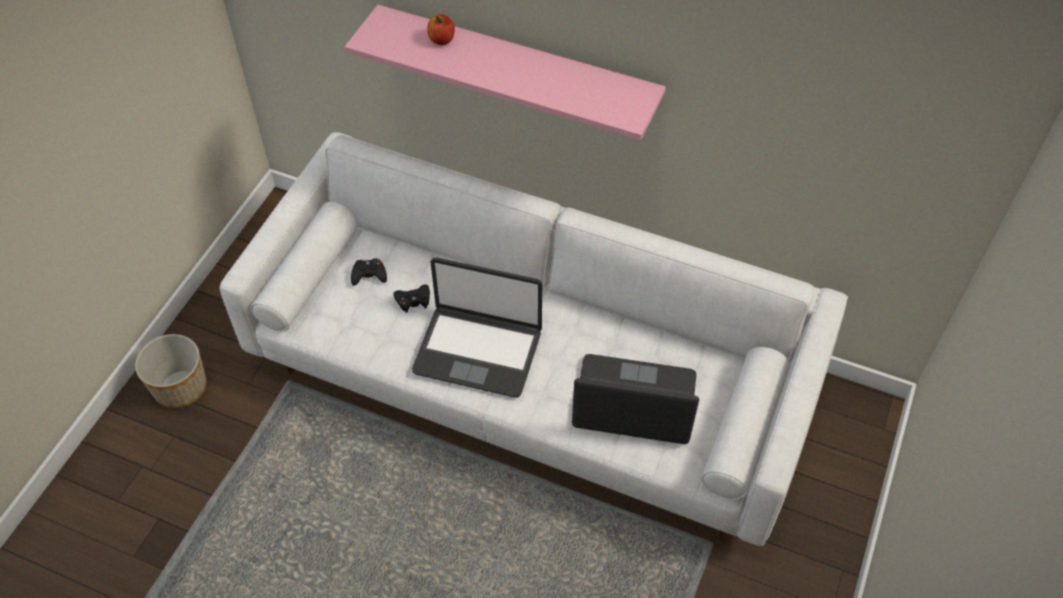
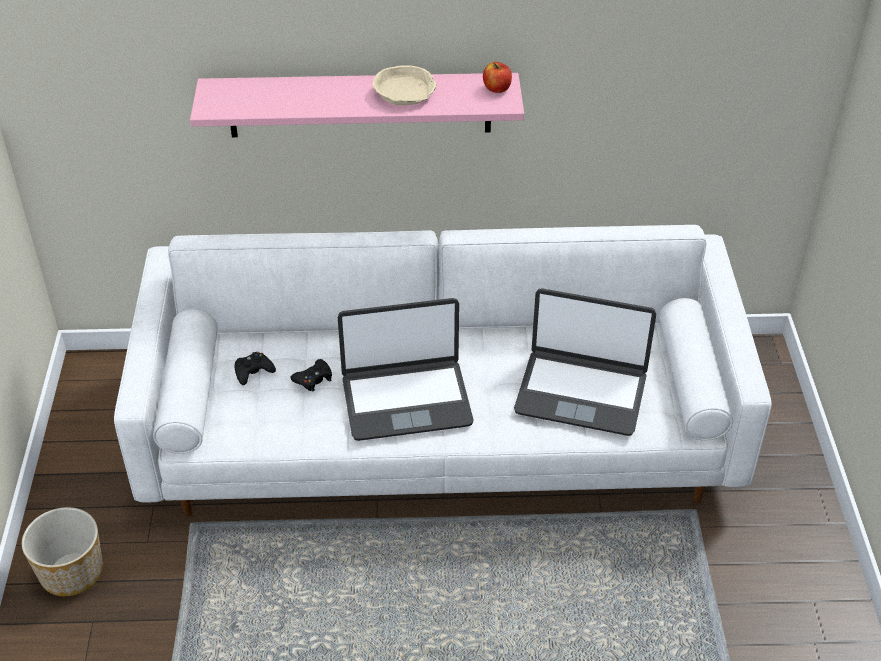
camera: 25 degrees left, 10 degrees down
apple [427,14,455,45] -> apple moved to [483,62,512,93]
laptop [572,354,699,444] -> laptop turned 150 degrees counterclockwise [514,288,656,436]
none -> beige bowl [372,65,436,105]

